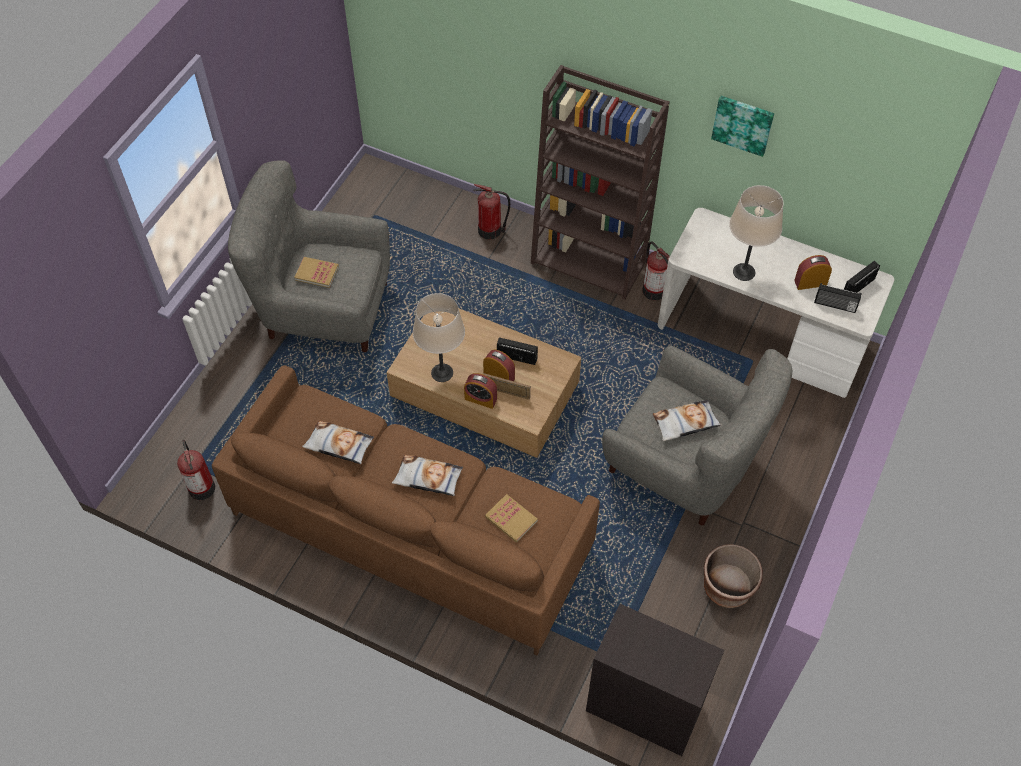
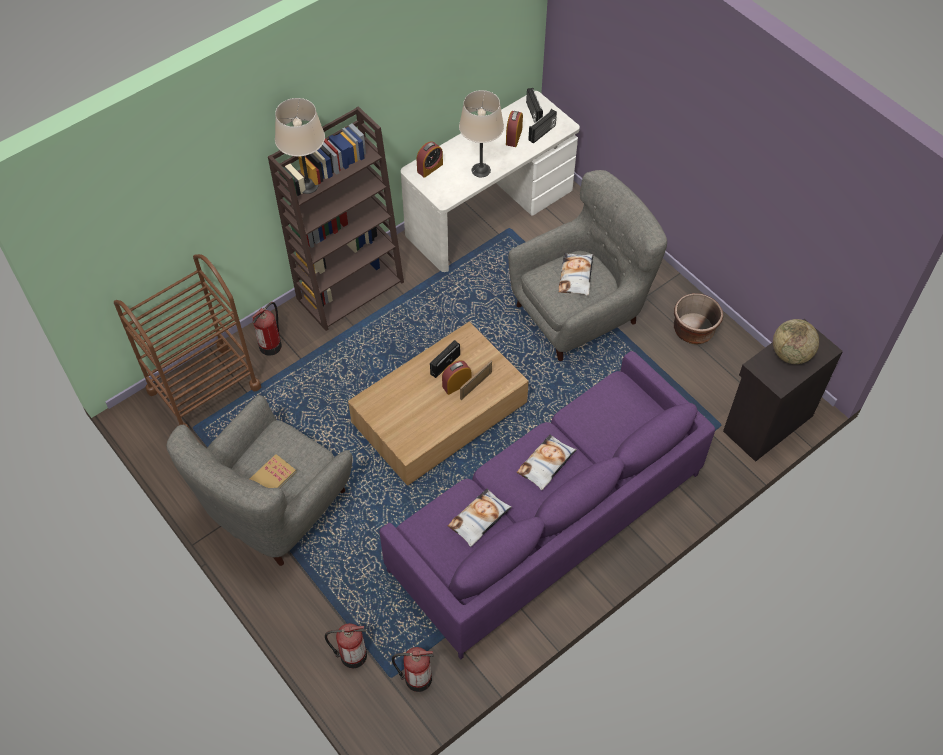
camera: 65 degrees left, 0 degrees up
brown sofa [212,365,600,656] -> purple sofa [380,351,715,660]
beige table lamp [413,293,465,382] -> beige table lamp moved to [275,98,325,194]
alarm clock [464,373,497,409] -> alarm clock moved to [417,142,443,178]
book [485,494,538,543] -> none
fire extinguisher [642,241,670,300] -> fire extinguisher moved to [325,623,367,668]
picture [711,96,774,157] -> none
none -> brown cart [114,254,261,428]
none -> globe [773,319,819,364]

